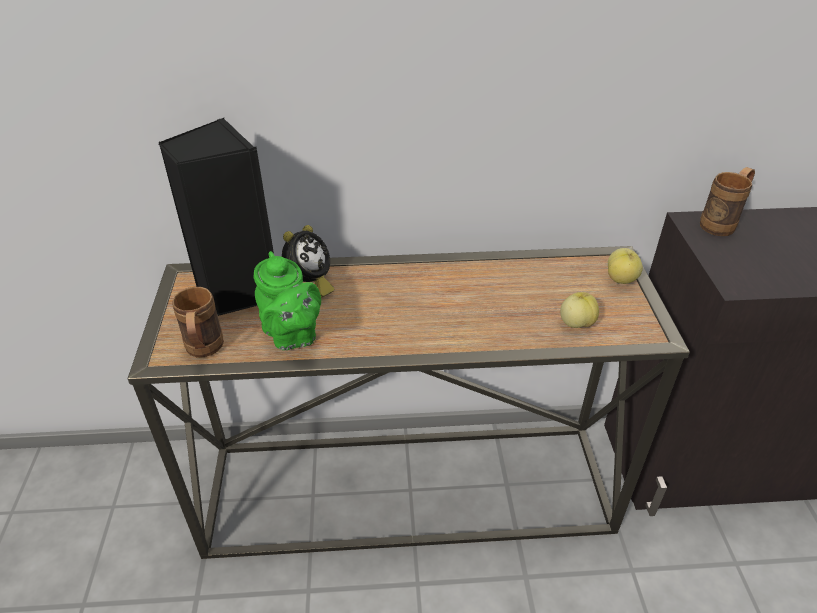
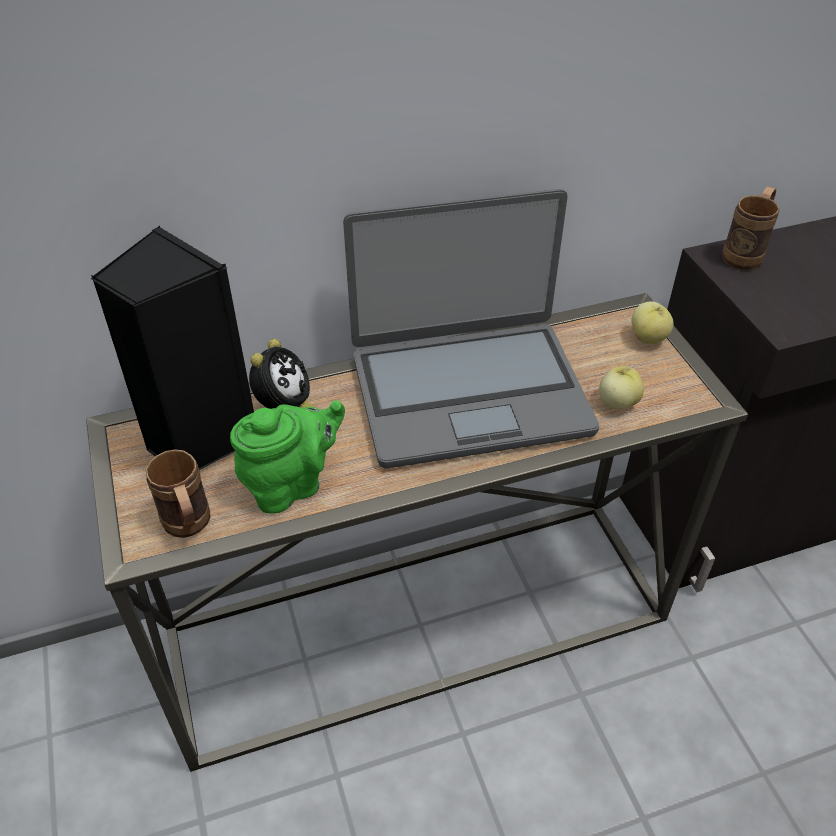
camera: 15 degrees left, 5 degrees up
green teapot [254,251,321,350] -> green teapot turned 75 degrees counterclockwise [230,400,345,514]
none -> laptop [343,189,599,468]

